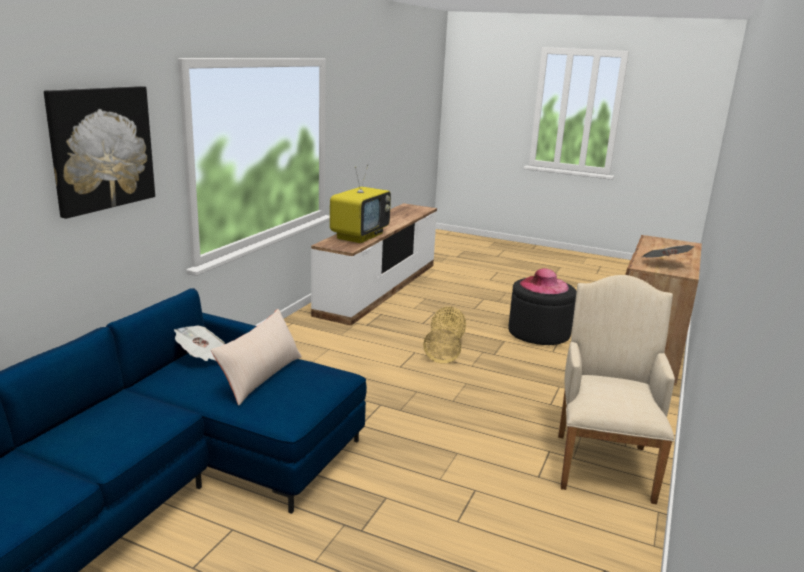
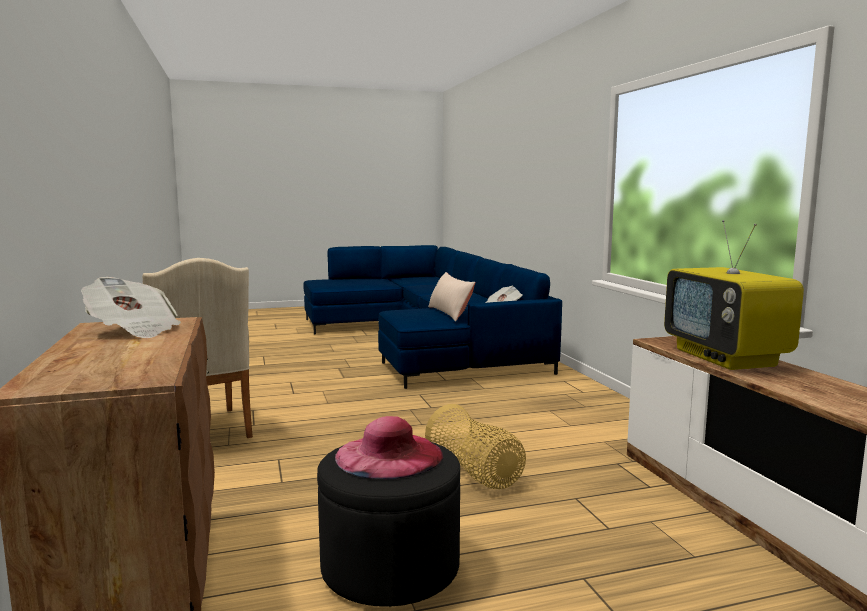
camera: 140 degrees right, 10 degrees down
picture [44,86,155,219] -> none

